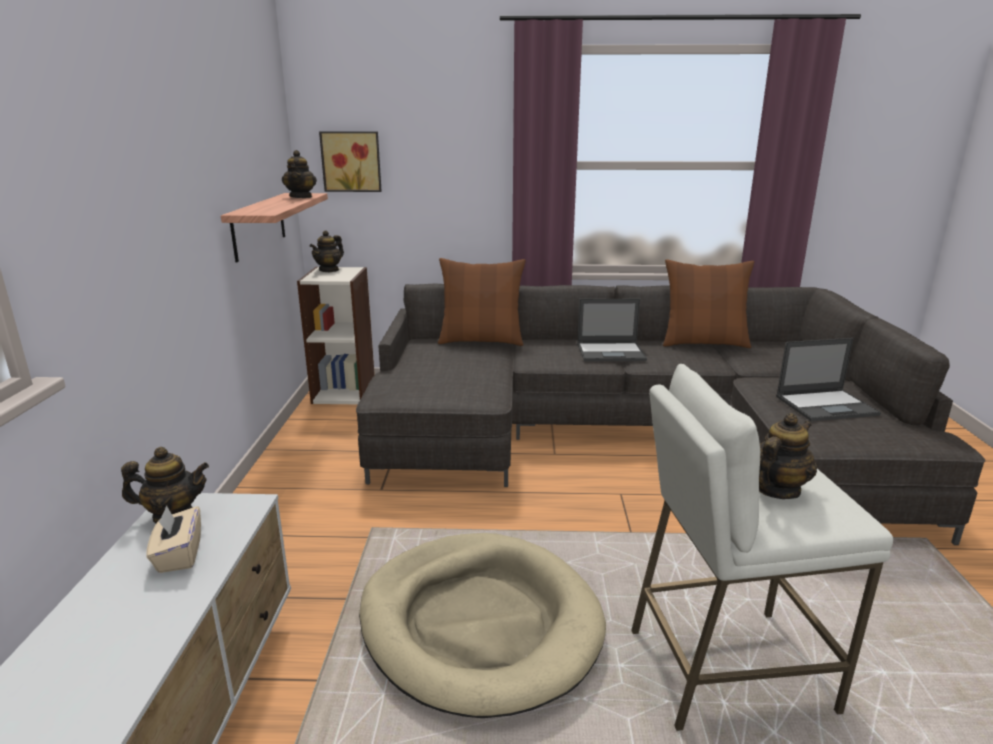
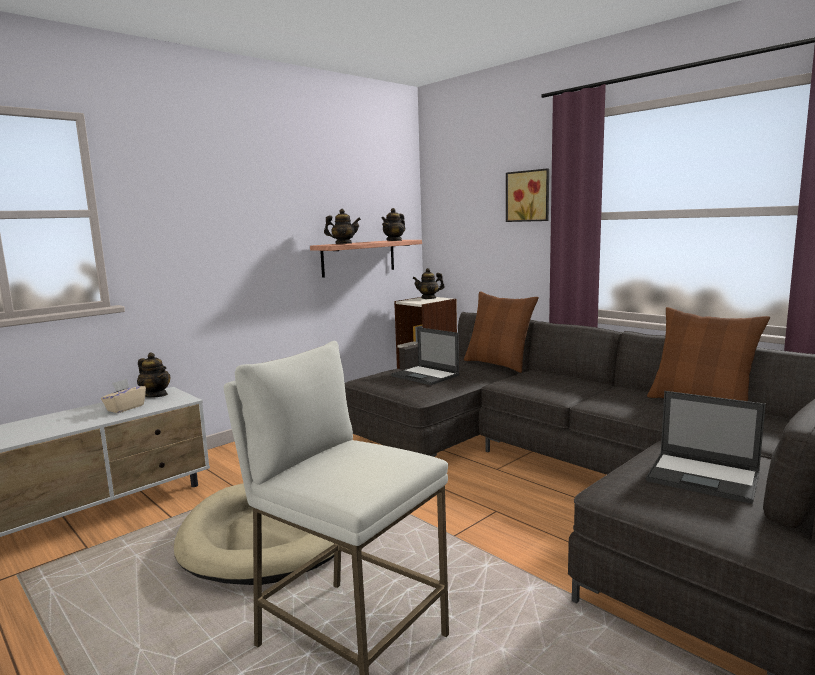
camera: 45 degrees right, 10 degrees down
picture [319,131,382,192] -> picture moved to [506,168,549,222]
laptop [577,299,647,361] -> laptop moved to [391,327,460,385]
teapot [759,413,817,499] -> teapot moved to [324,209,361,244]

